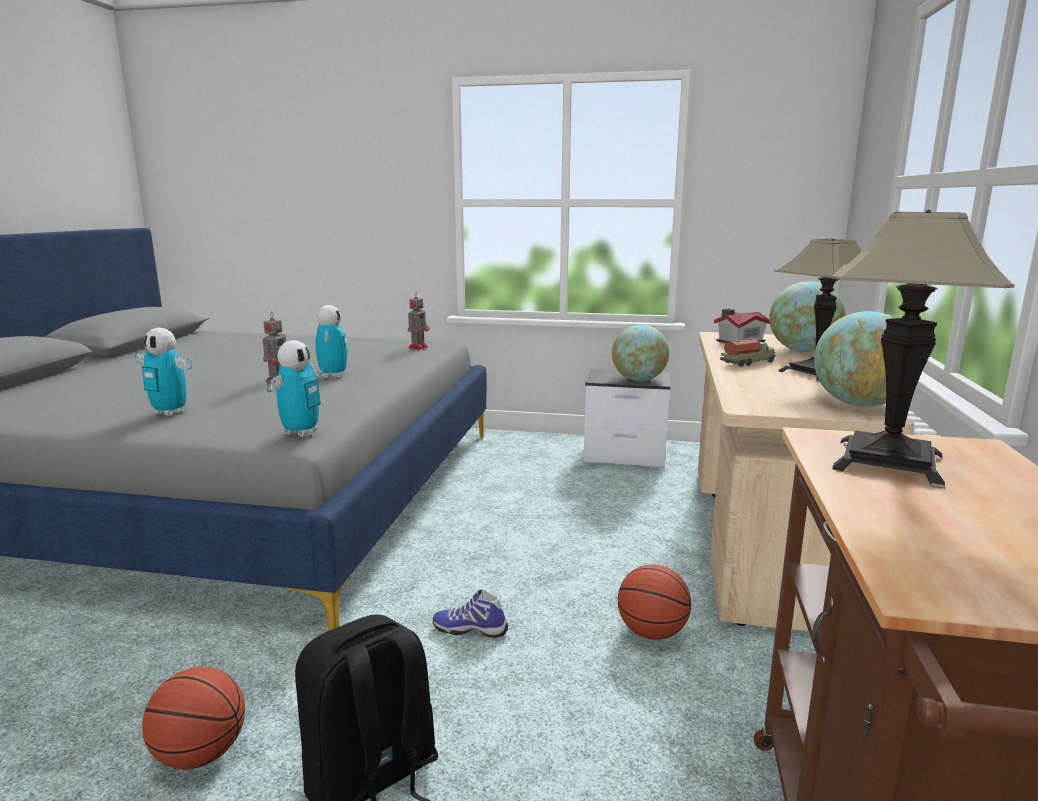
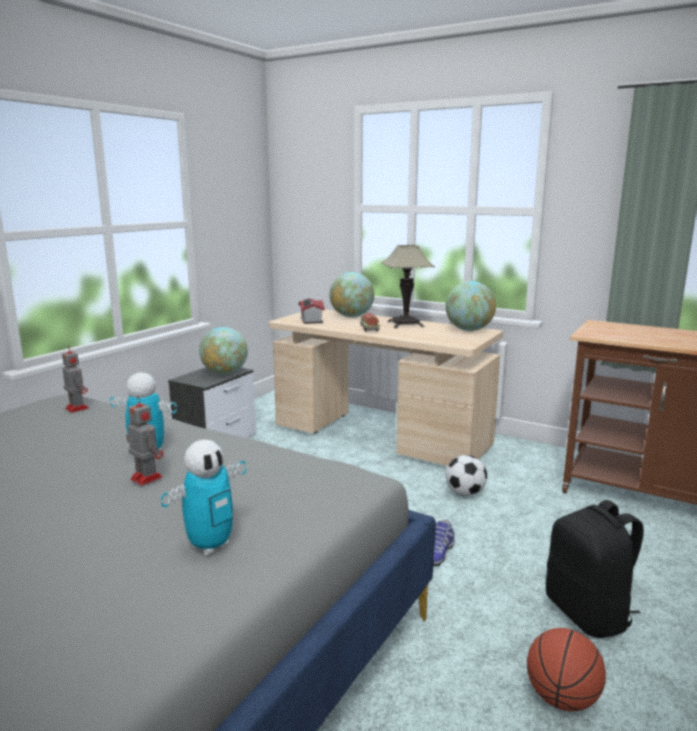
camera: 70 degrees left, 0 degrees up
toy robot [266,340,323,437] -> none
basketball [618,564,691,640] -> football [446,455,487,496]
table lamp [832,210,1015,488] -> none

